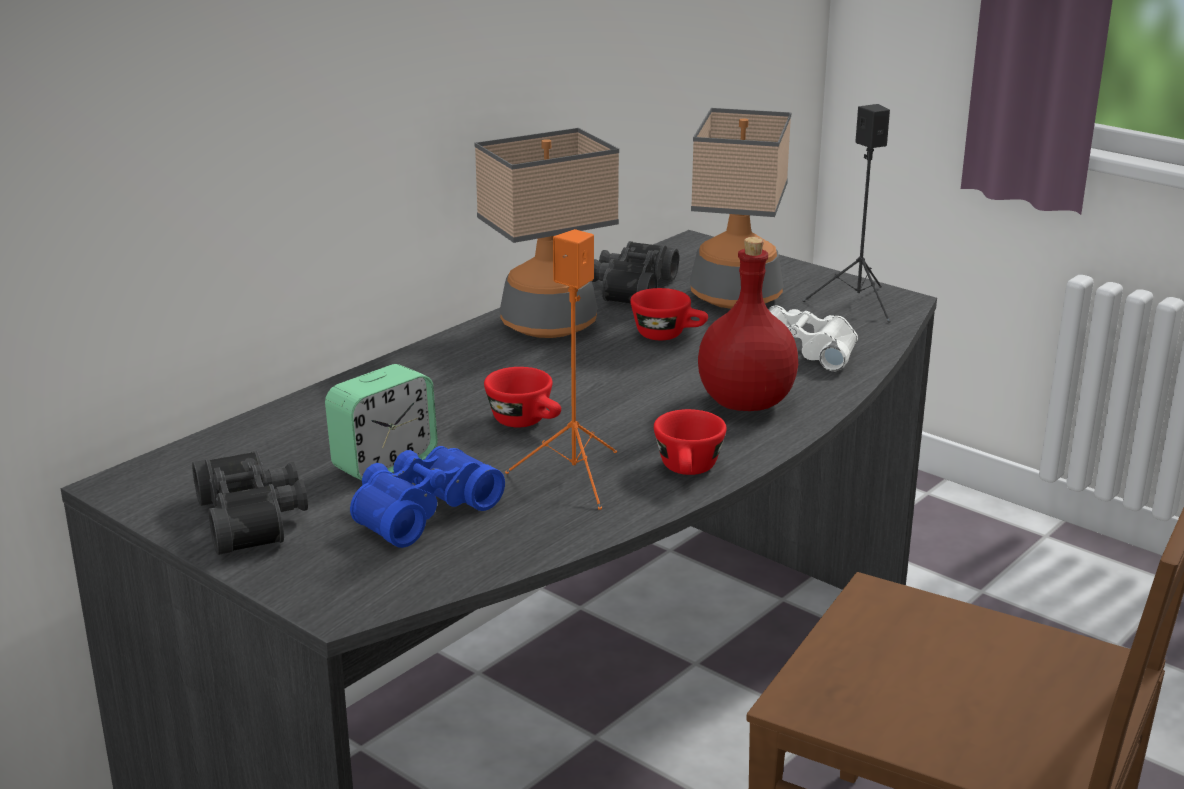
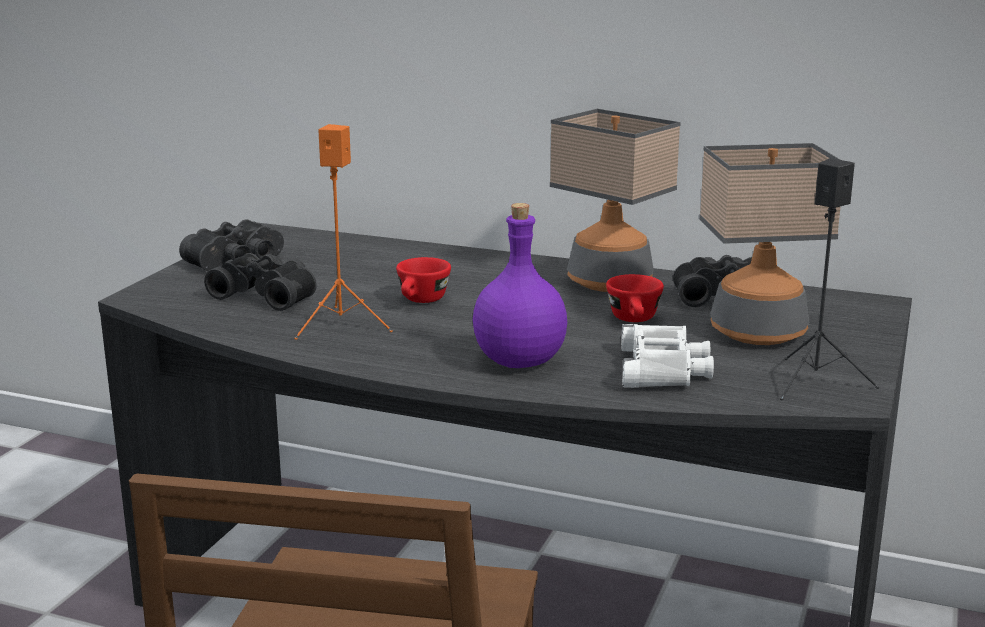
camera: 70 degrees right, 5 degrees down
alarm clock [325,364,438,480] -> none
blue binoculars [350,446,505,548] -> black binoculars [204,253,317,311]
red cup [654,409,727,475] -> none
red bottle [698,237,798,411] -> purple bottle [473,203,567,368]

